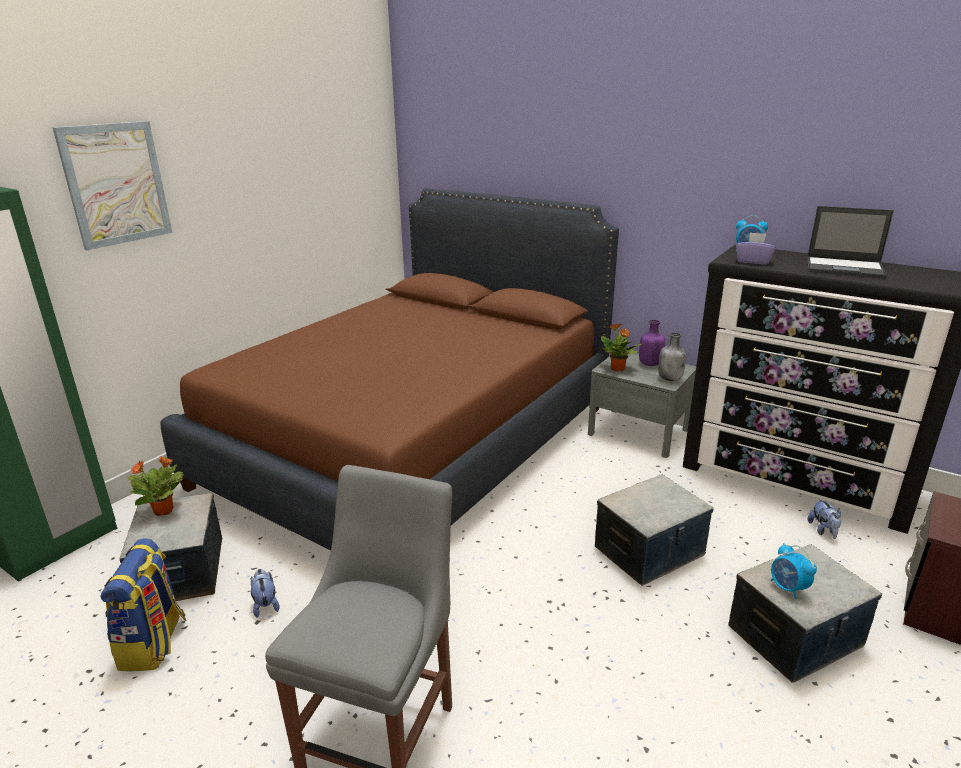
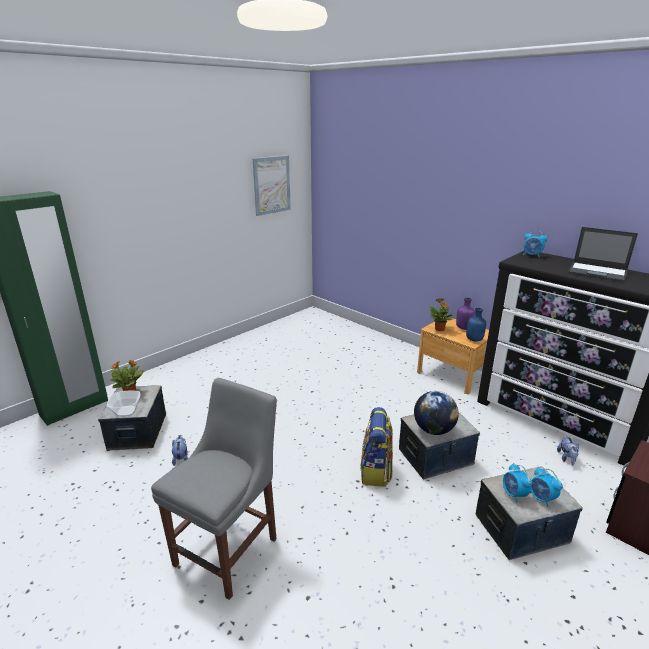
camera: 10 degrees right, 0 degrees up
picture [53,121,172,250] -> picture moved to [253,155,291,216]
backpack [101,538,187,671] -> backpack moved to [360,407,393,487]
brown bed [160,188,619,551] -> none
grey nightstand [588,350,696,458] -> brown nightstand [417,316,489,394]
grey bottle [658,332,686,381] -> blue bottle [466,308,486,341]
purple tissue box [736,232,775,265] -> none
none -> bowl [107,391,140,416]
none -> globe [414,391,459,435]
none -> alarm clock [530,467,563,507]

